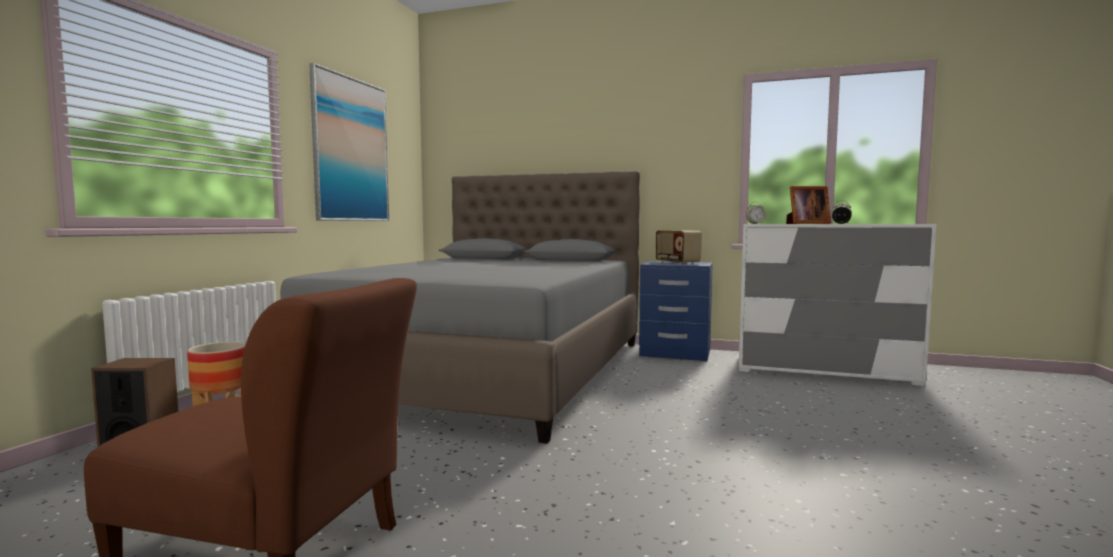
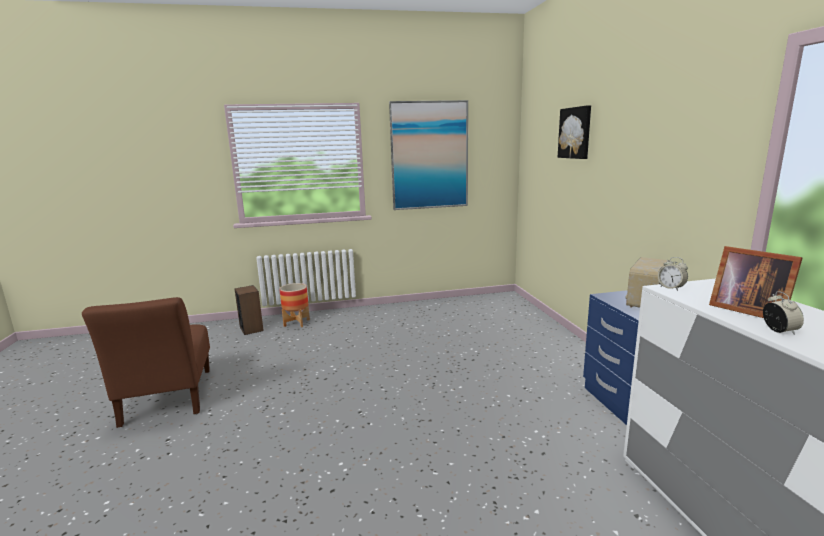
camera: 60 degrees right, 10 degrees up
grey bed [280,171,640,443] -> none
none -> picture [558,105,591,159]

